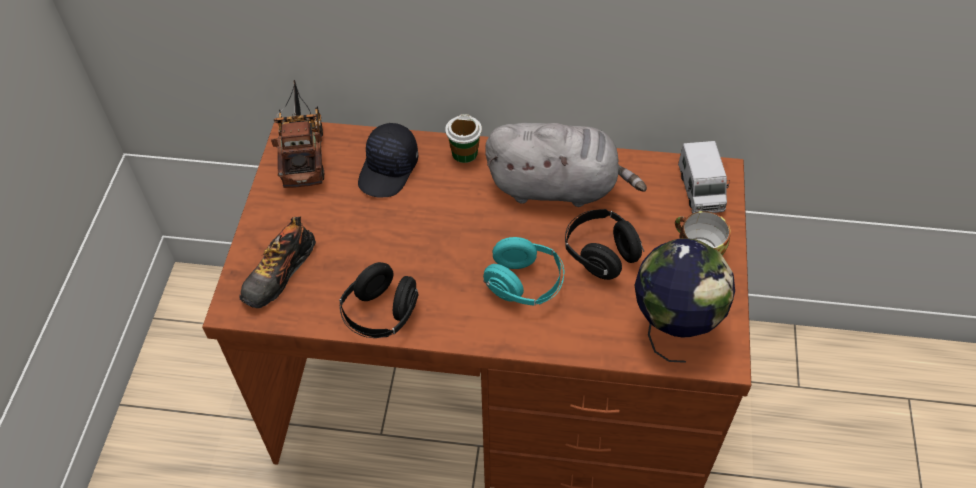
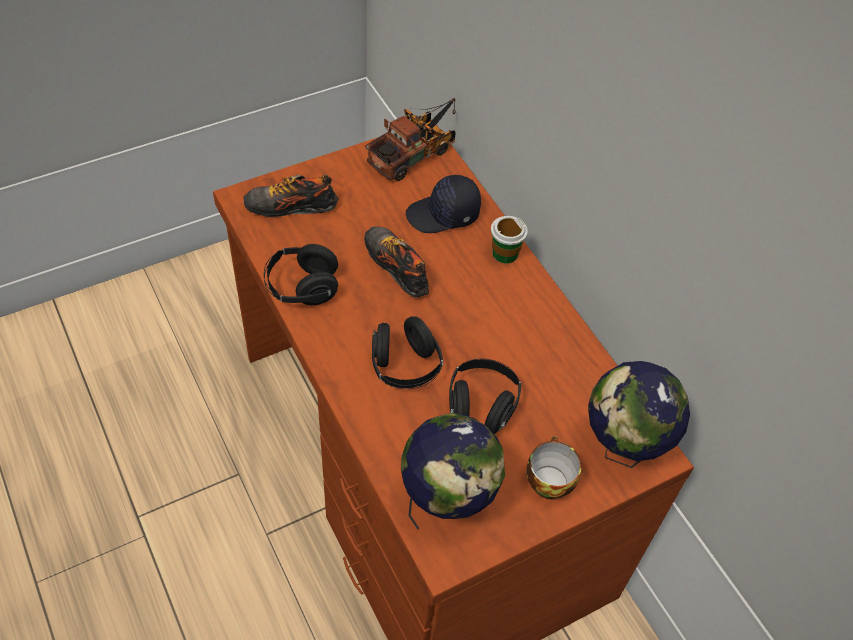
camera: 50 degrees right, 0 degrees up
turquoise headphones [483,237,564,306] -> black headphones [372,316,443,389]
grey plush toy [486,123,647,207] -> none
toy truck [678,141,730,213] -> globe [588,361,690,468]
none -> shoe [364,226,429,298]

